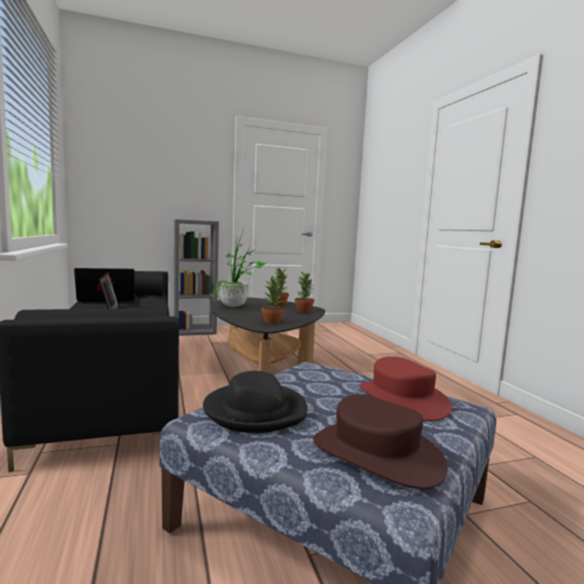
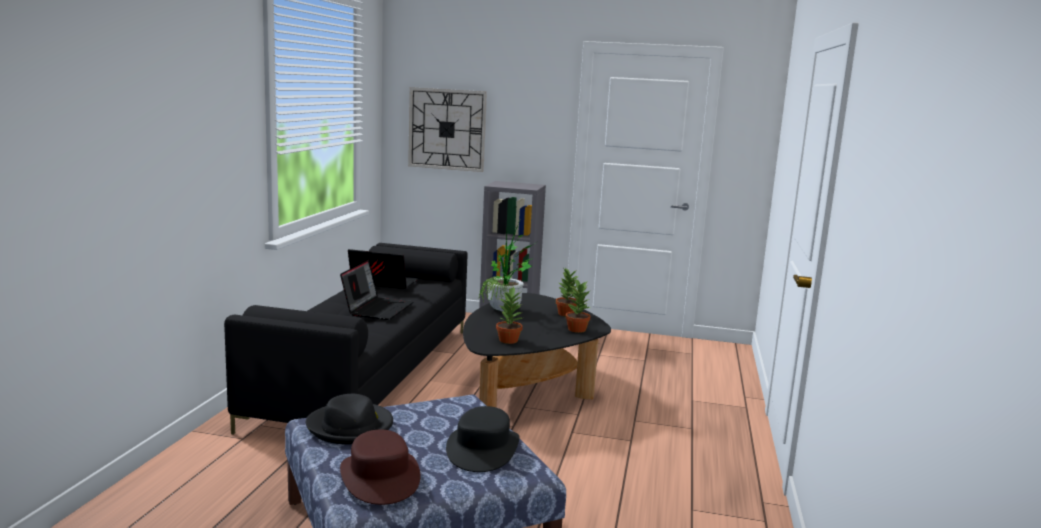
camera: 30 degrees right, 5 degrees up
red hat [359,356,452,421] -> black hat [446,406,520,472]
none -> wall clock [408,87,487,172]

